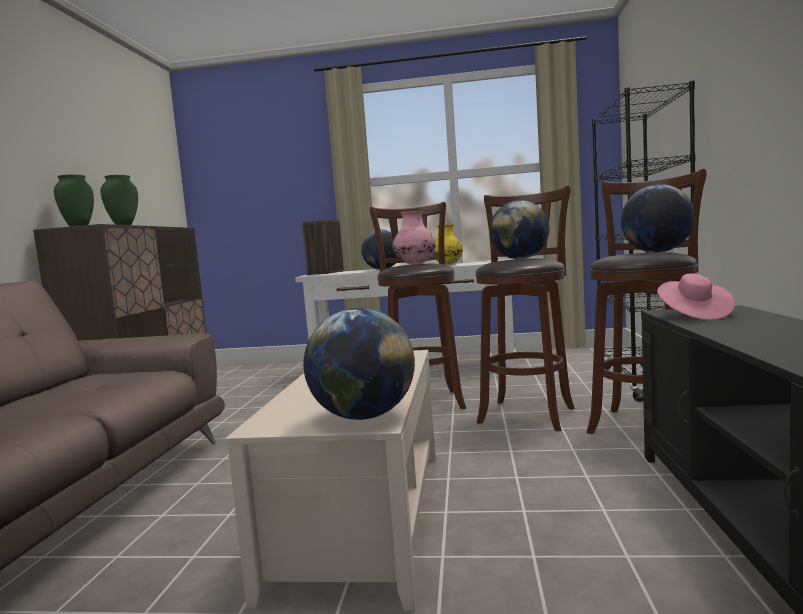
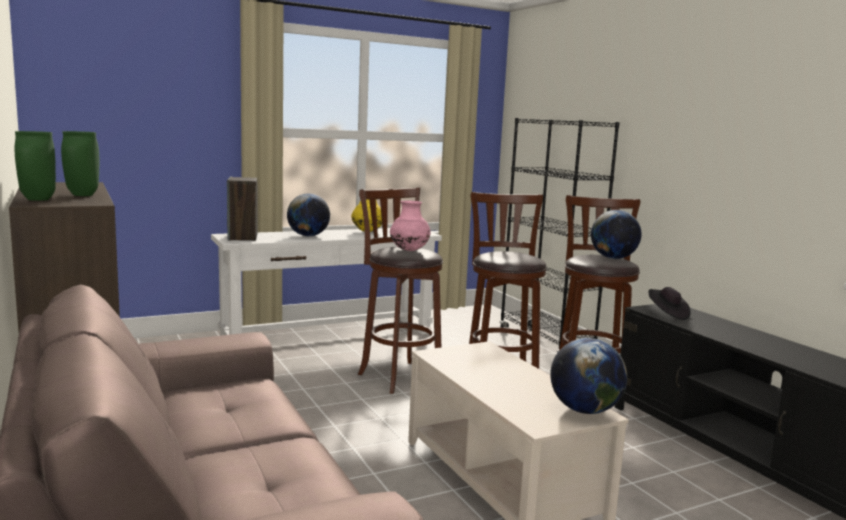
camera: 35 degrees left, 5 degrees up
globe [490,200,549,259] -> none
pink hat [657,273,735,320] -> black hat [649,287,691,320]

